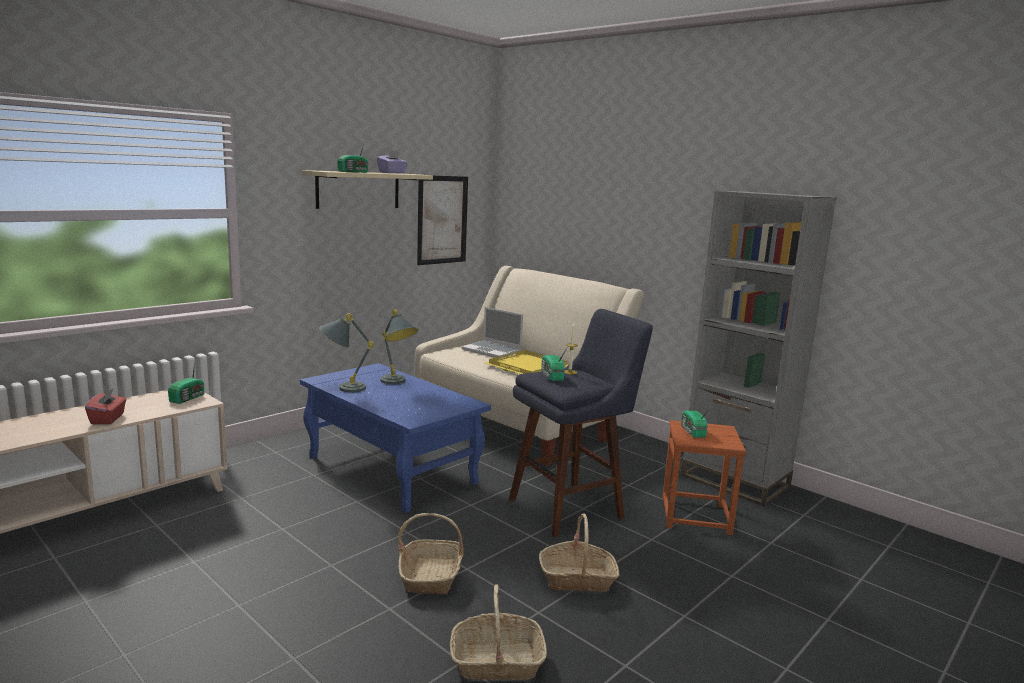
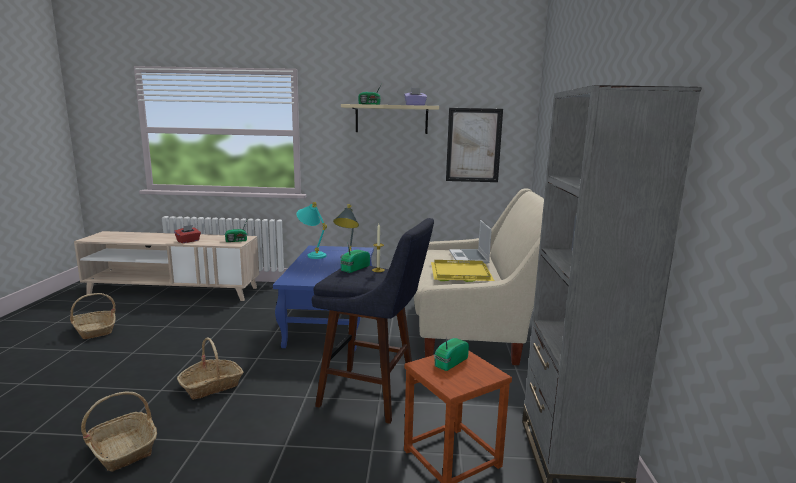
camera: 50 degrees right, 0 degrees up
grey table lamp [319,313,374,392] -> turquoise table lamp [296,202,327,259]
basket [539,513,620,592] -> basket moved to [70,293,116,339]

